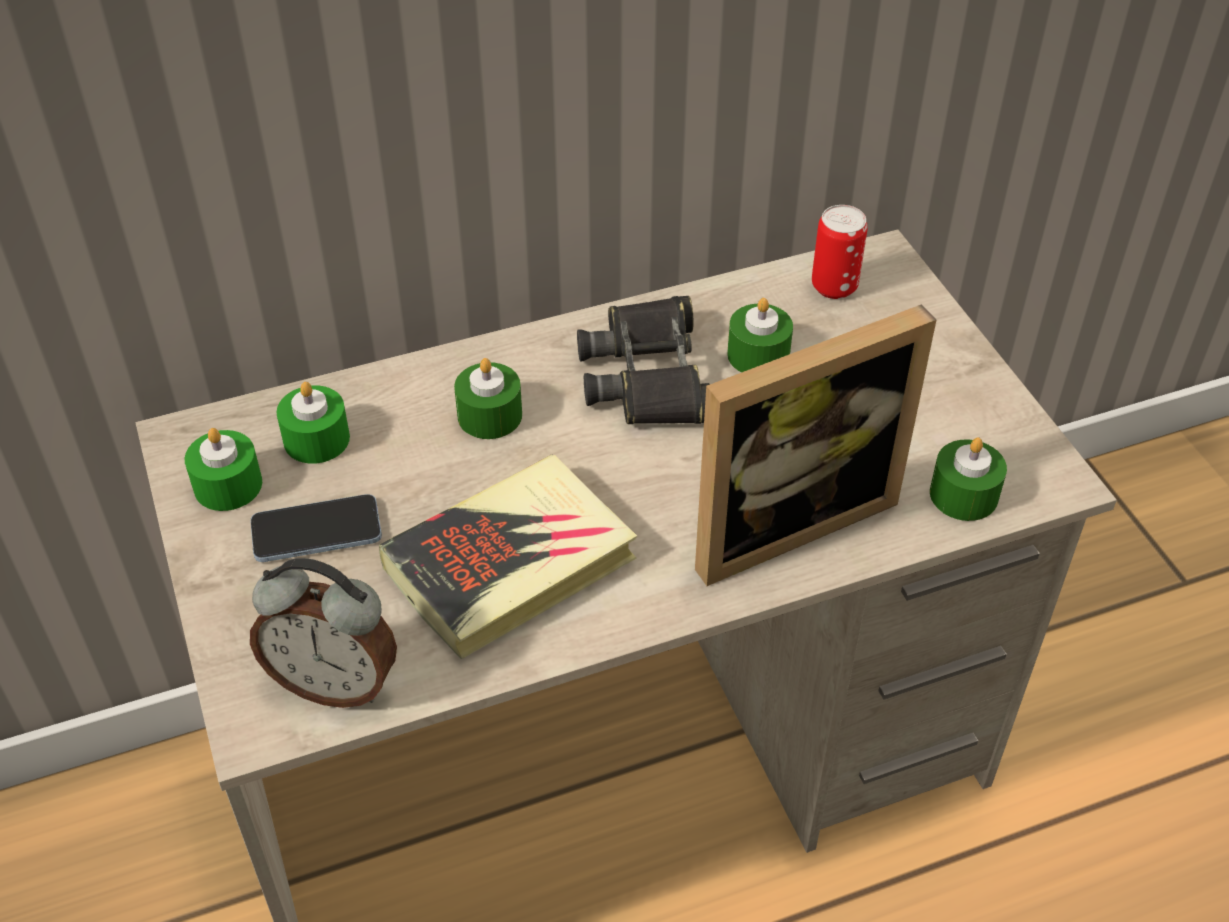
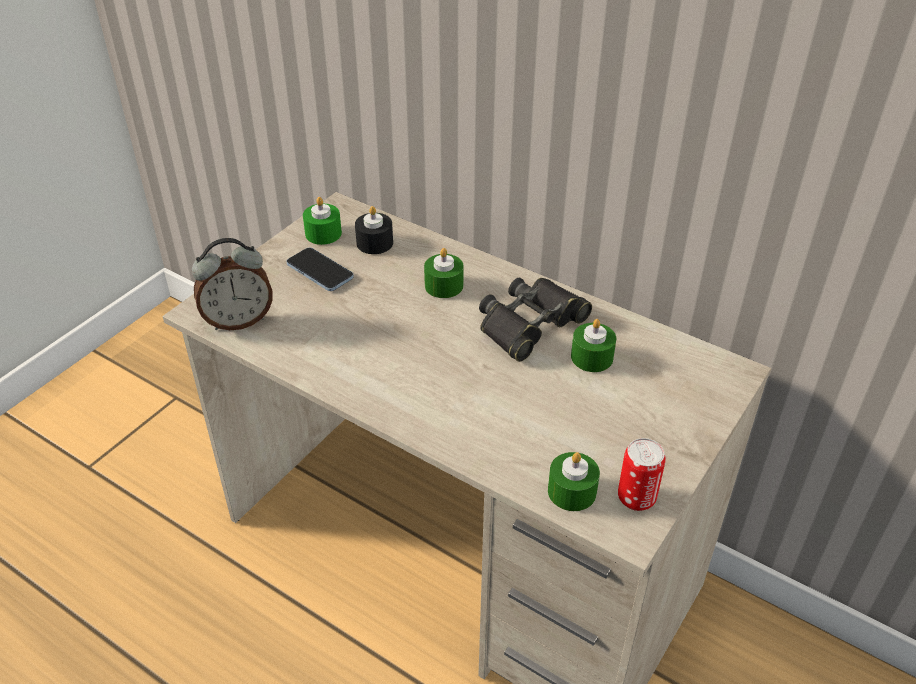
camera: 55 degrees right, 5 degrees down
alarm clock [250,558,397,708] -> alarm clock turned 90 degrees counterclockwise [192,238,273,330]
green candle [277,382,350,464] -> black candle [355,206,393,254]
book [379,454,637,659] -> none
picture frame [695,305,936,586] -> none
can [812,205,868,299] -> can moved to [618,438,666,511]

